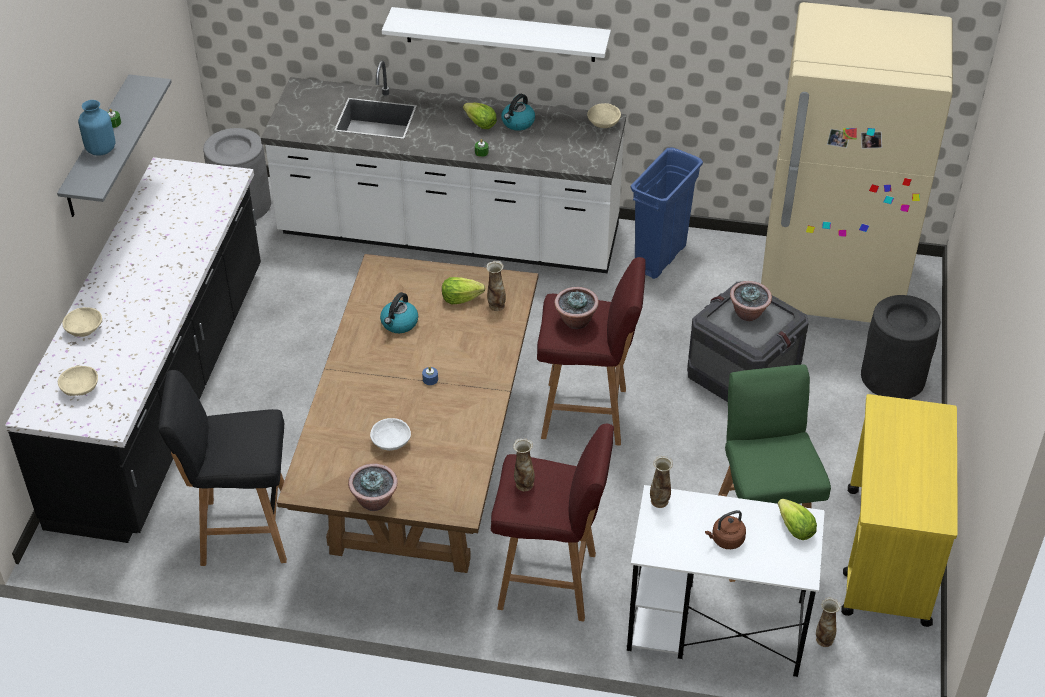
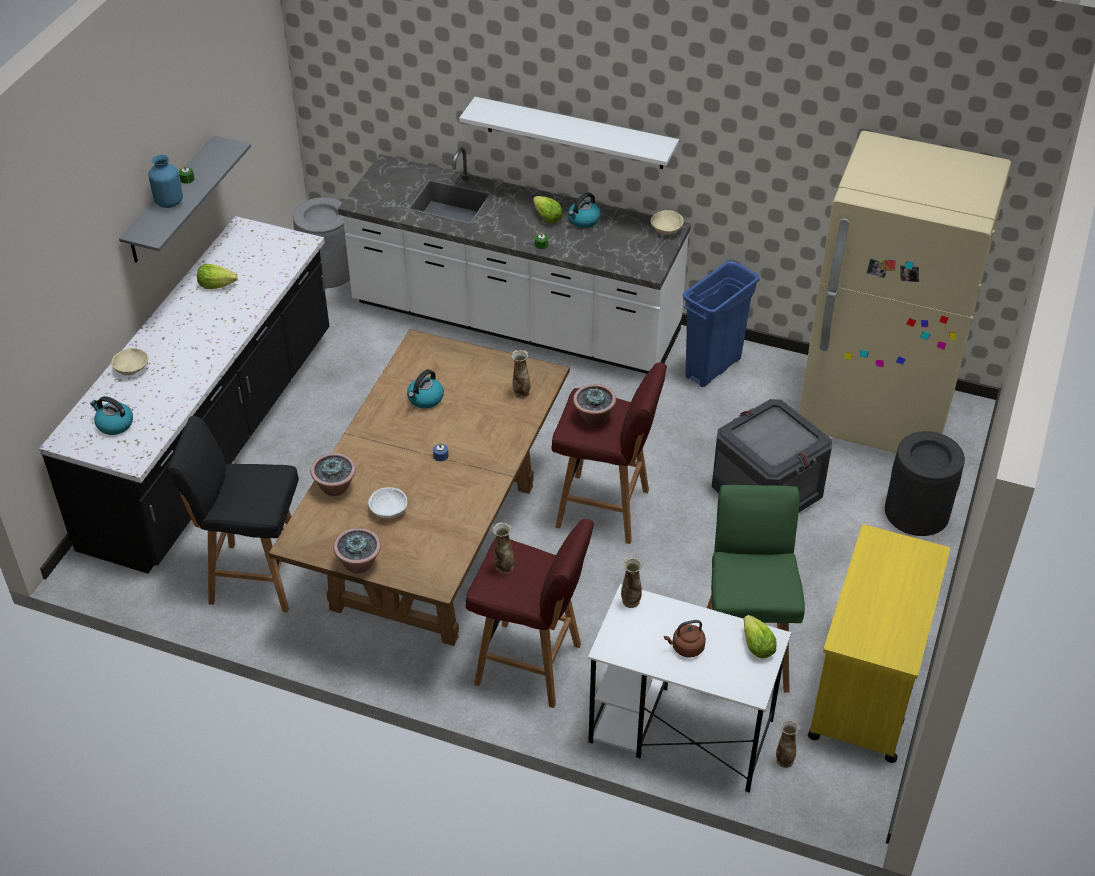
camera: 10 degrees right, 0 degrees up
beige bowl [58,366,98,396] -> kettle [90,396,133,435]
lettuce [442,277,485,304] -> lettuce moved to [197,264,237,289]
potted plant [730,281,772,321] -> potted plant moved to [310,453,356,496]

